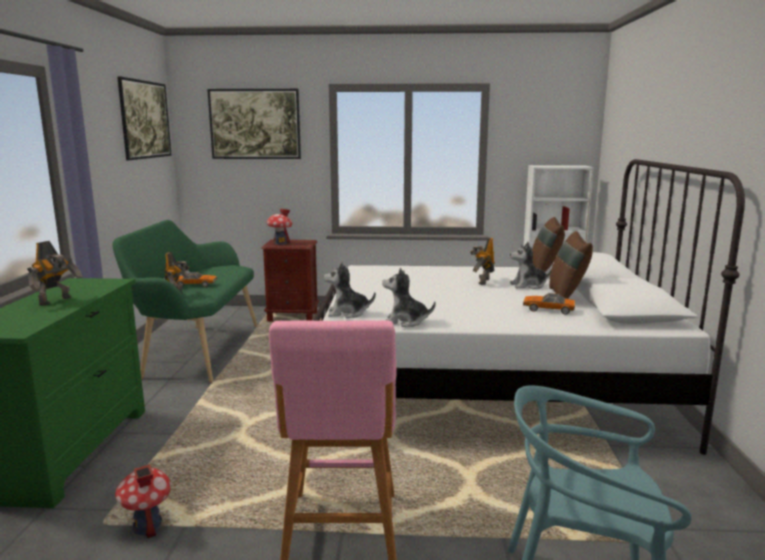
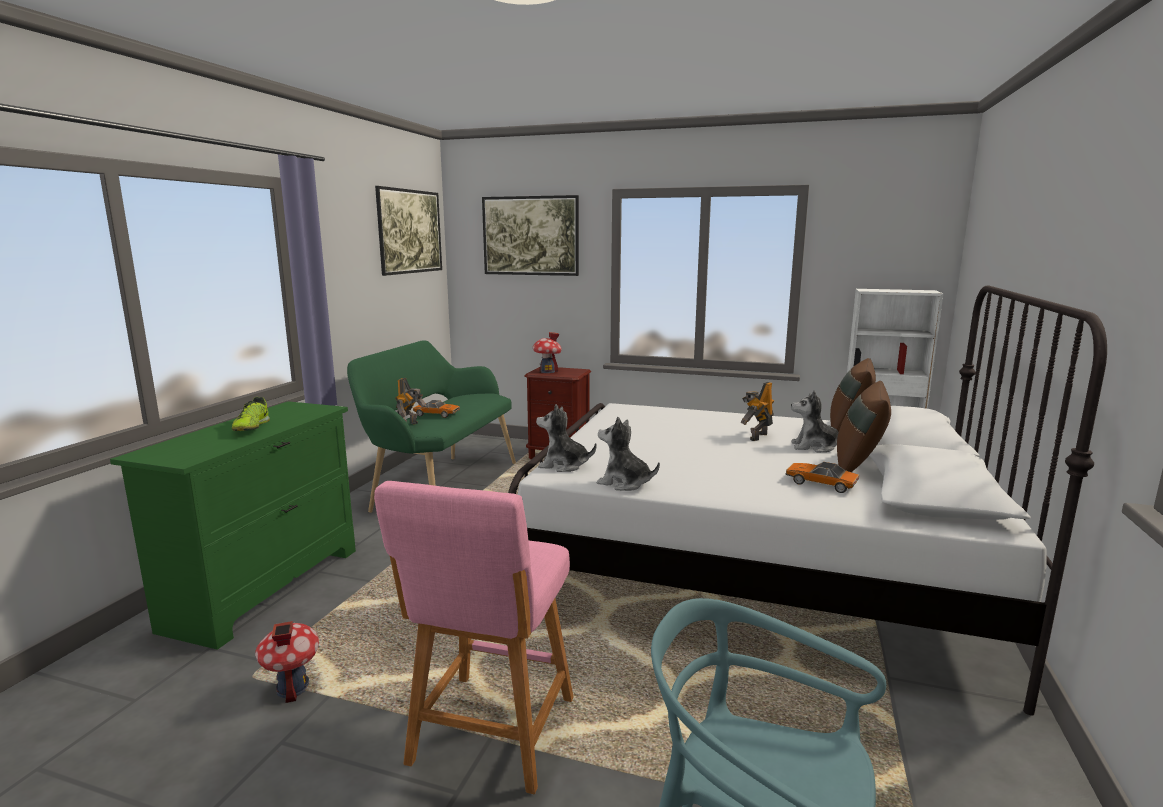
camera: 15 degrees right, 0 degrees up
toy robot [27,241,83,306] -> shoe [232,397,270,431]

